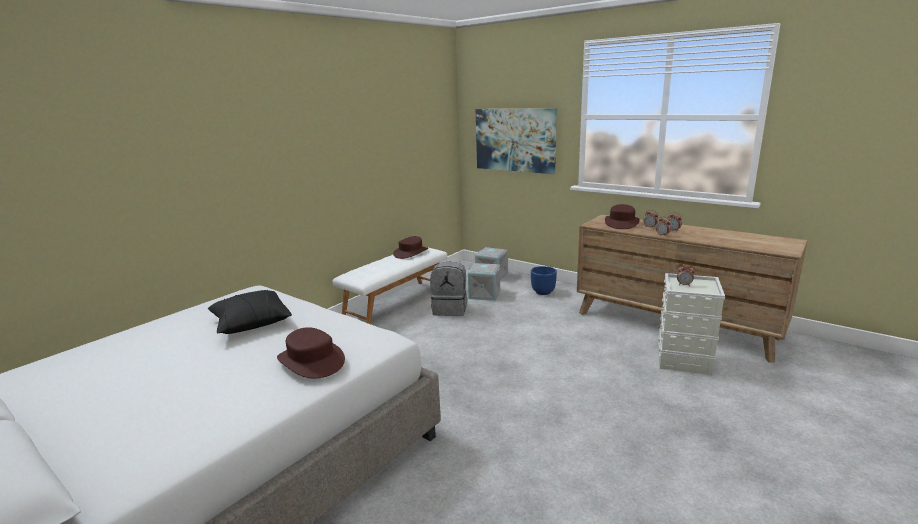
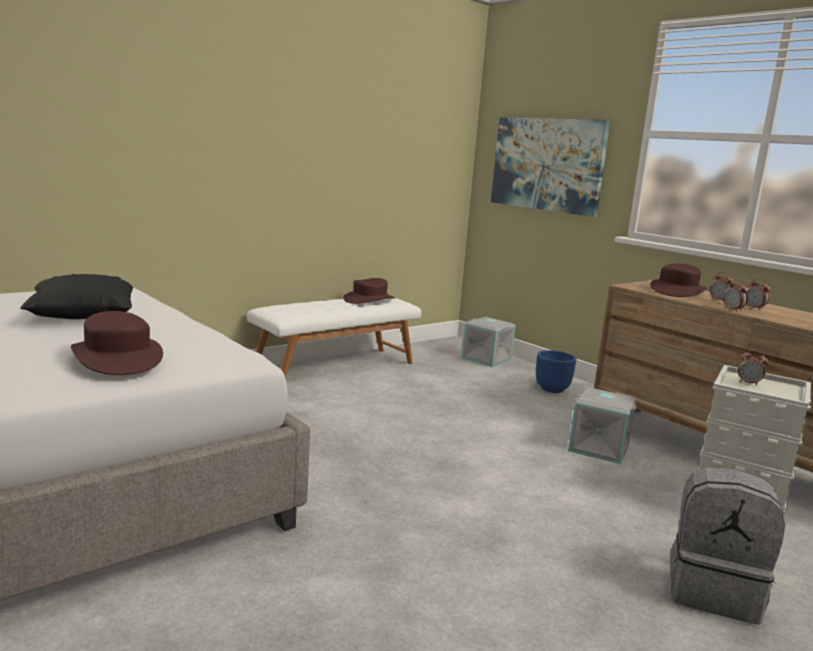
camera: 10 degrees right, 5 degrees down
grey backpack [430,261,467,316] -> grey backpack moved to [670,467,785,625]
grey storage box [468,263,500,301] -> grey storage box moved to [568,387,637,464]

